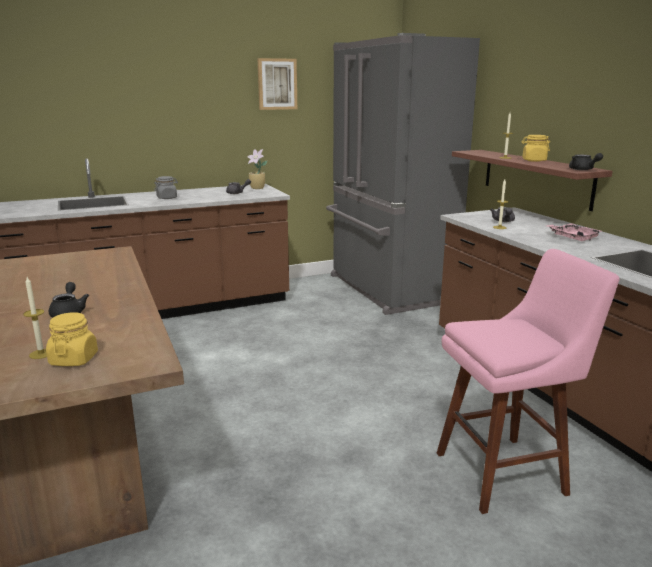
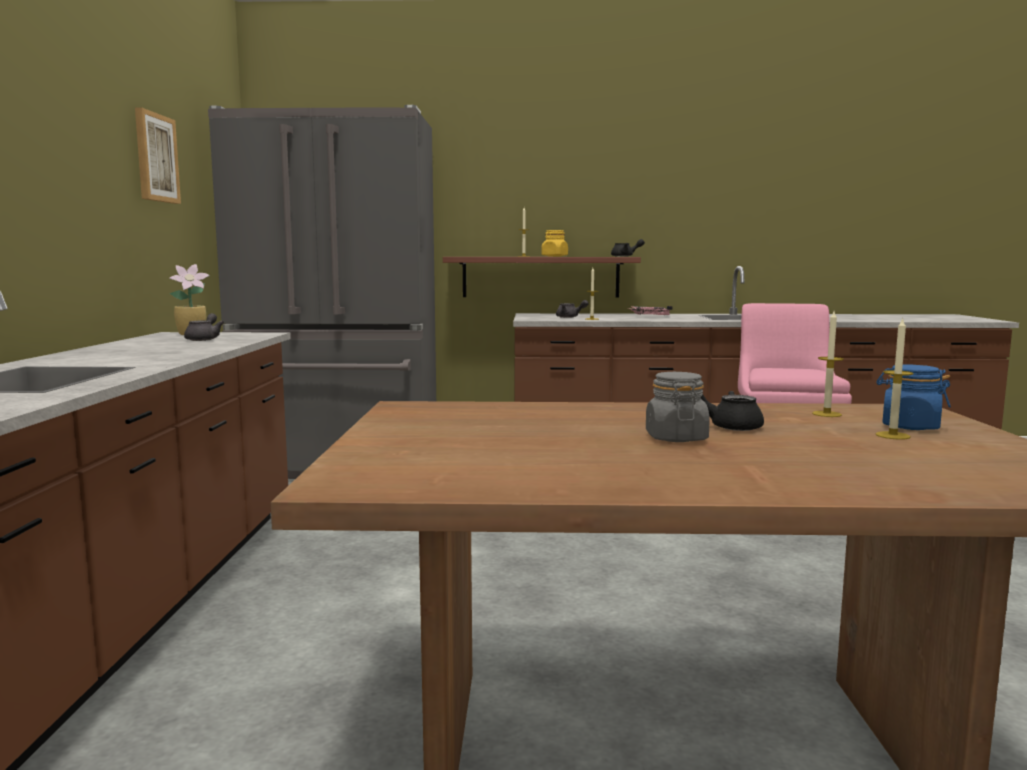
camera: 65 degrees left, 10 degrees down
yellow jar [46,312,98,366] -> blue jar [876,364,951,430]
grey jar [154,176,177,199] -> grey jar moved to [646,372,710,442]
none -> candle [812,312,844,417]

